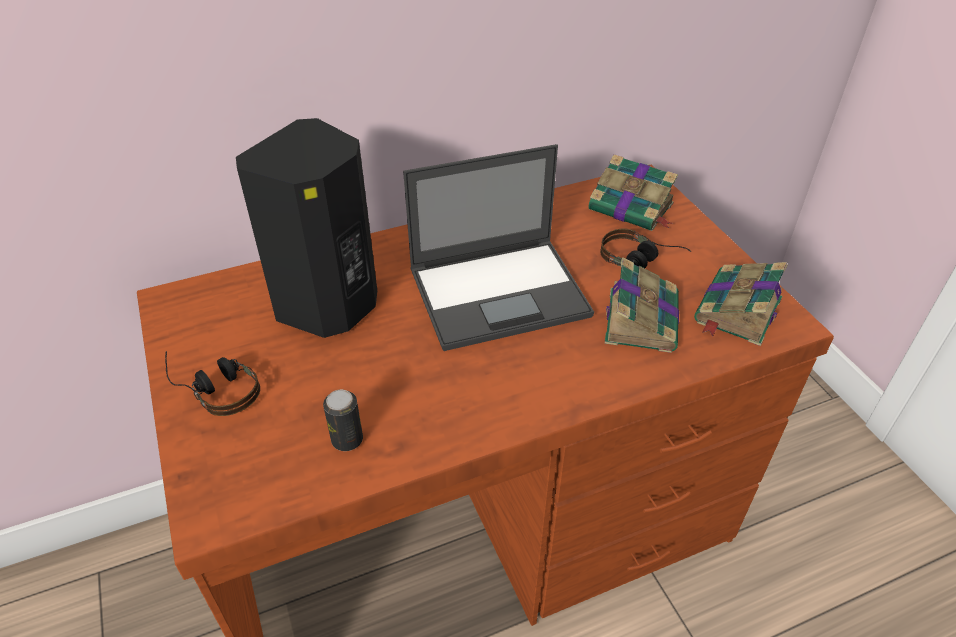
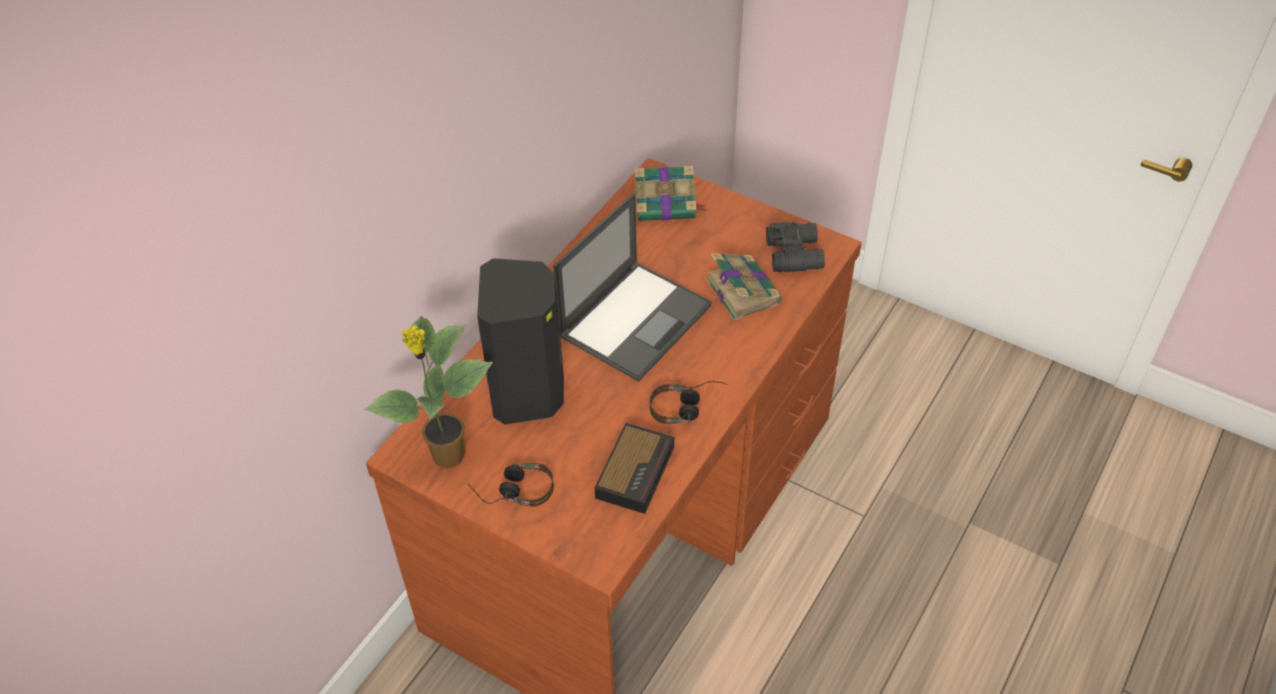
camera: 35 degrees left, 5 degrees up
can [323,390,363,451] -> alarm clock [595,423,674,514]
headphones [600,229,691,268] -> headphones moved to [650,381,727,424]
book [694,262,788,346] -> black binoculars [766,222,825,272]
none -> potted plant [364,316,493,469]

